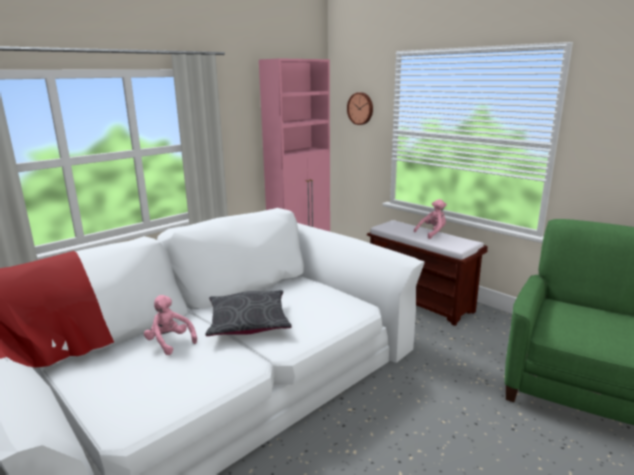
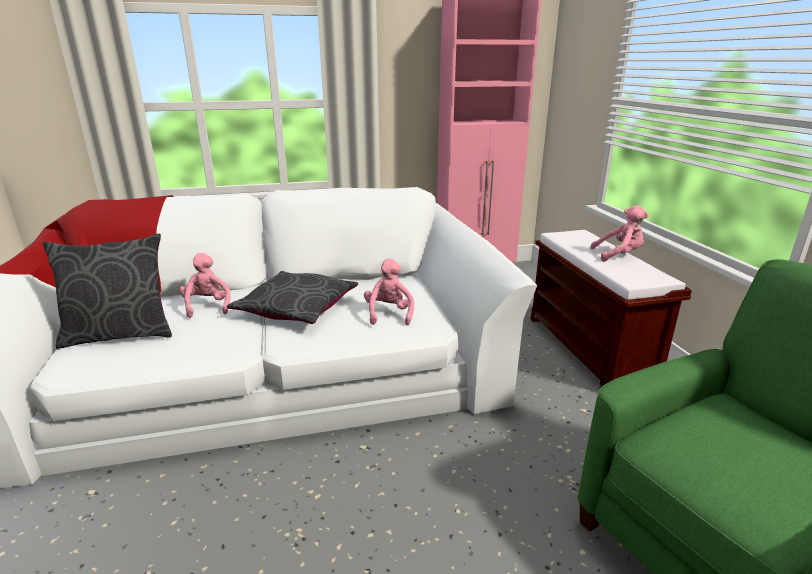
camera: 30 degrees right, 5 degrees up
wall clock [347,92,373,125] -> none
none -> grey pillow [43,233,172,349]
none -> pink plush toy [364,258,414,325]

